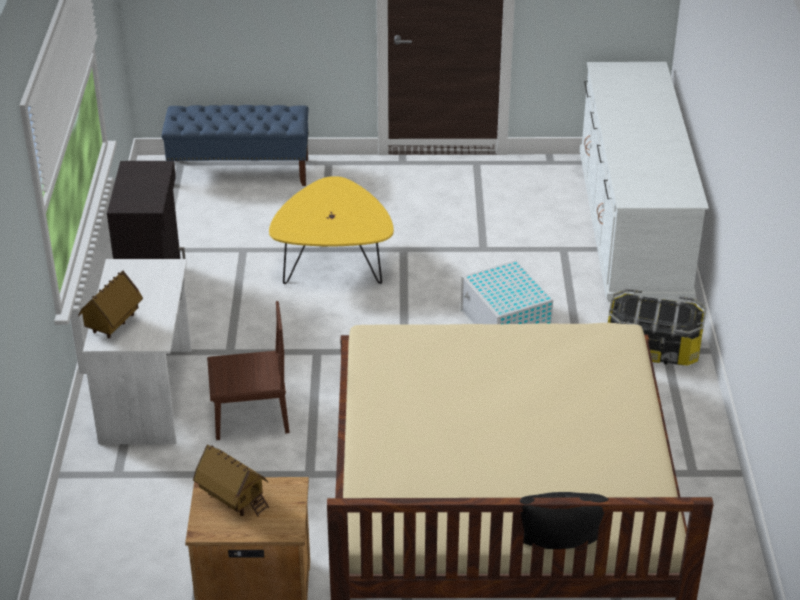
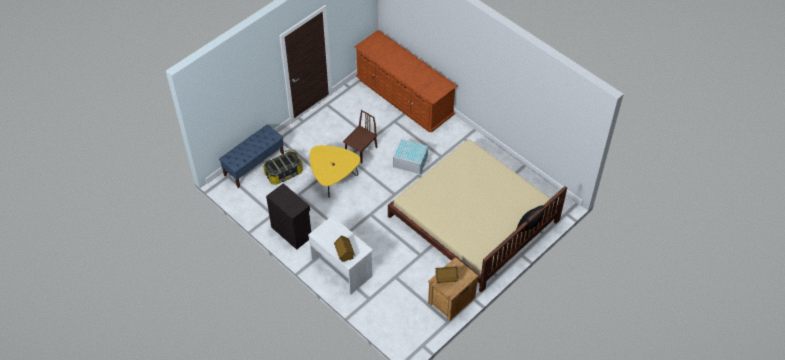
camera: 45 degrees left, 15 degrees up
brown chair [207,301,289,440] -> brown chair moved to [343,110,377,164]
white dresser [580,62,709,302] -> brown dresser [354,30,457,133]
storage box [608,289,706,366] -> storage box moved to [263,150,303,185]

